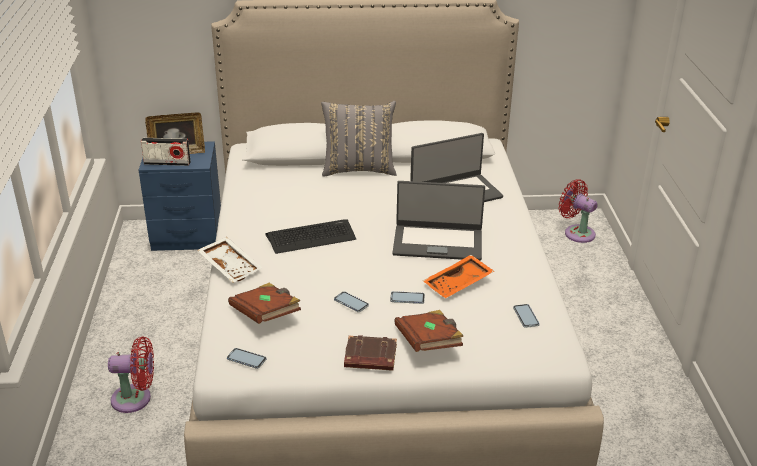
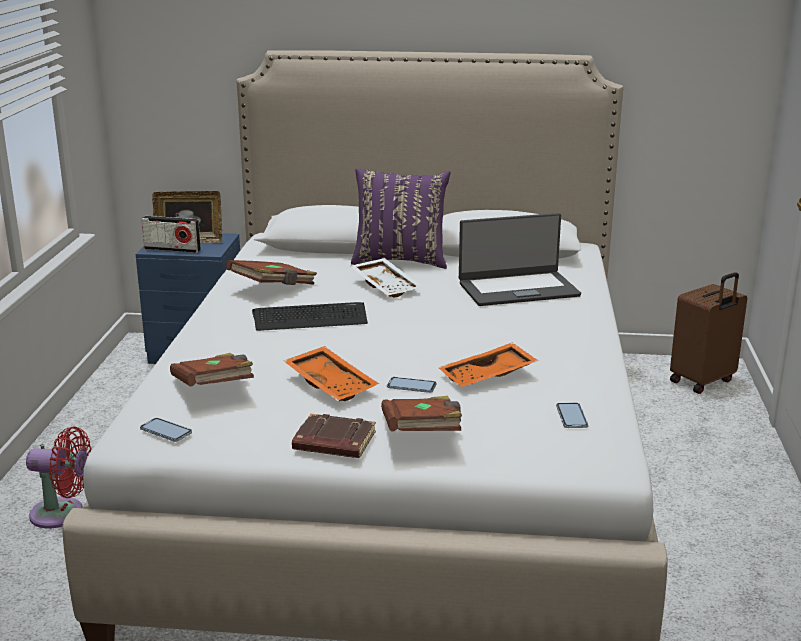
camera: 10 degrees right, 10 degrees down
white tray [197,237,263,283] -> white tray moved to [350,258,422,298]
grey pillow [321,101,397,177] -> purple pillow [351,168,450,269]
phone [334,291,369,312] -> orange tray [284,346,379,401]
laptop [392,181,485,261] -> none
red fan [559,179,598,243] -> brown suitcase [670,272,747,394]
none -> brown book [226,260,317,285]

